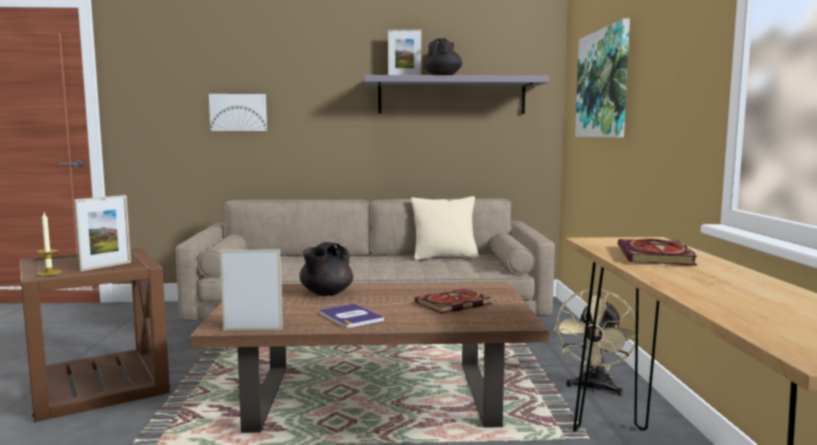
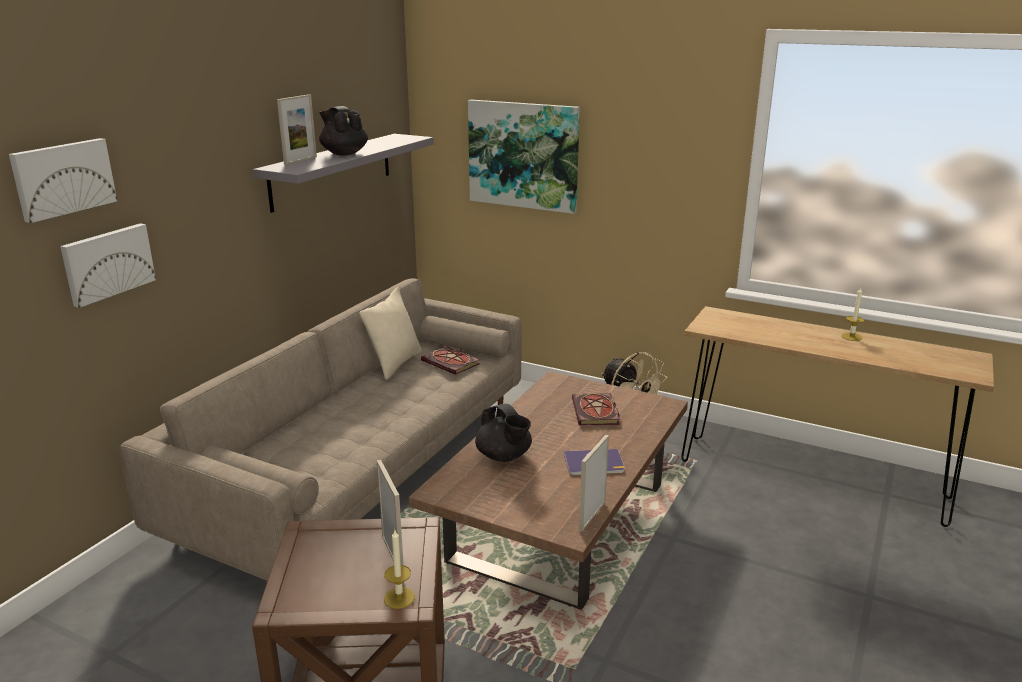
camera: 60 degrees left, 15 degrees up
book [618,239,698,266] -> book moved to [421,346,480,375]
none -> picture [9,138,117,223]
none -> candle [841,288,864,341]

